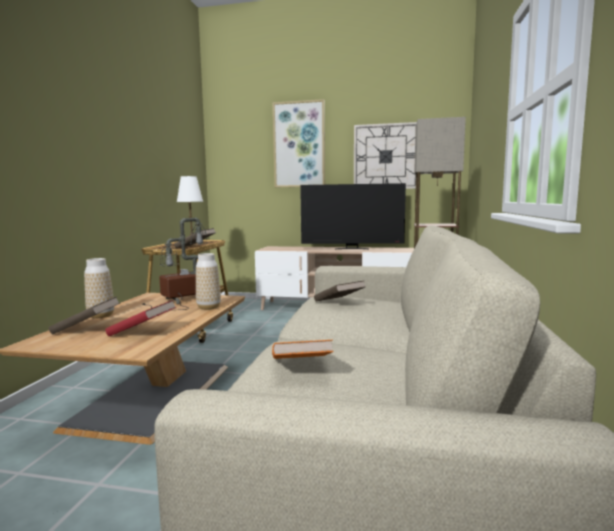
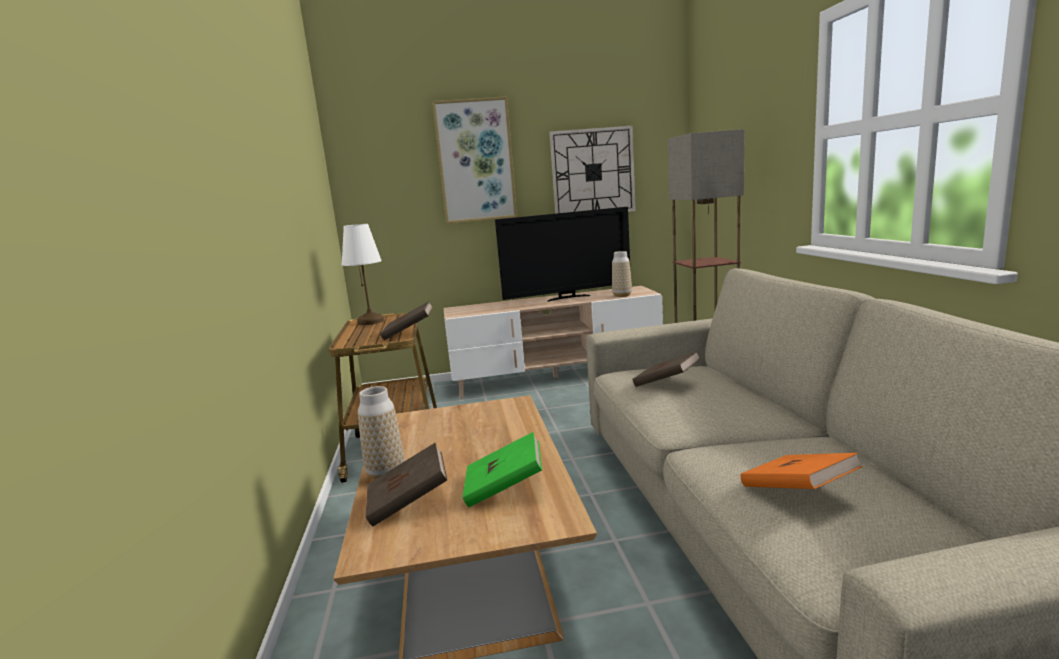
camera: 20 degrees left, 5 degrees up
red book [105,300,177,336] -> green book [463,432,542,507]
table lamp [142,218,207,310] -> none
vase [196,253,221,310] -> vase moved to [612,251,632,297]

